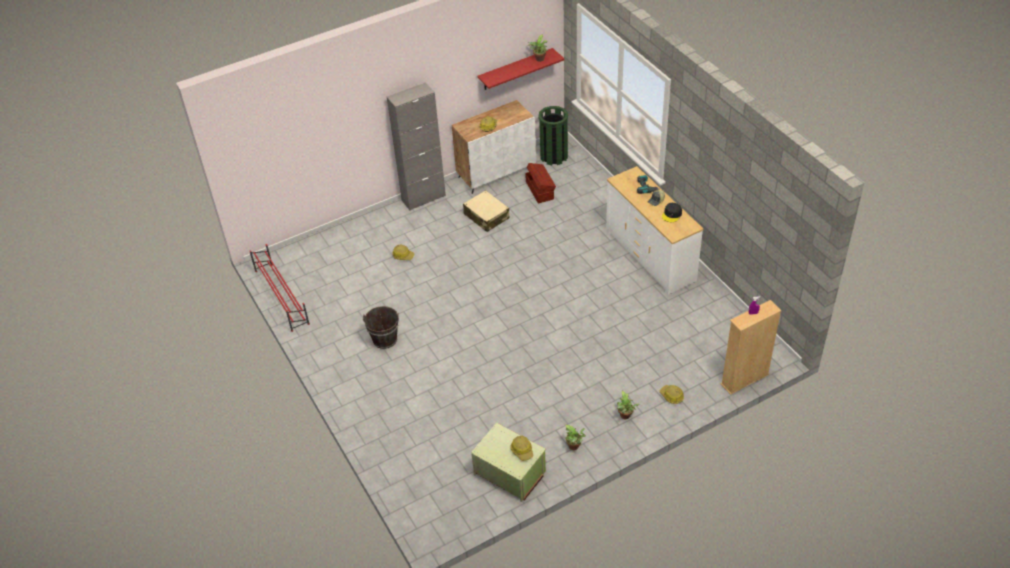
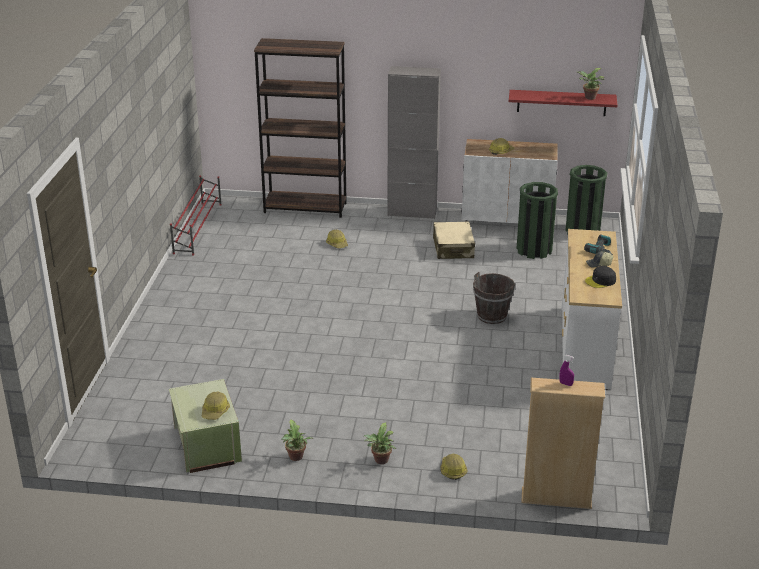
camera: 35 degrees right, 15 degrees down
brown bucket [363,306,399,349] -> brown bucket moved to [473,272,515,324]
brown storage box [525,163,556,203] -> green trash can [517,182,558,259]
none -> brown bookcase [254,38,347,218]

